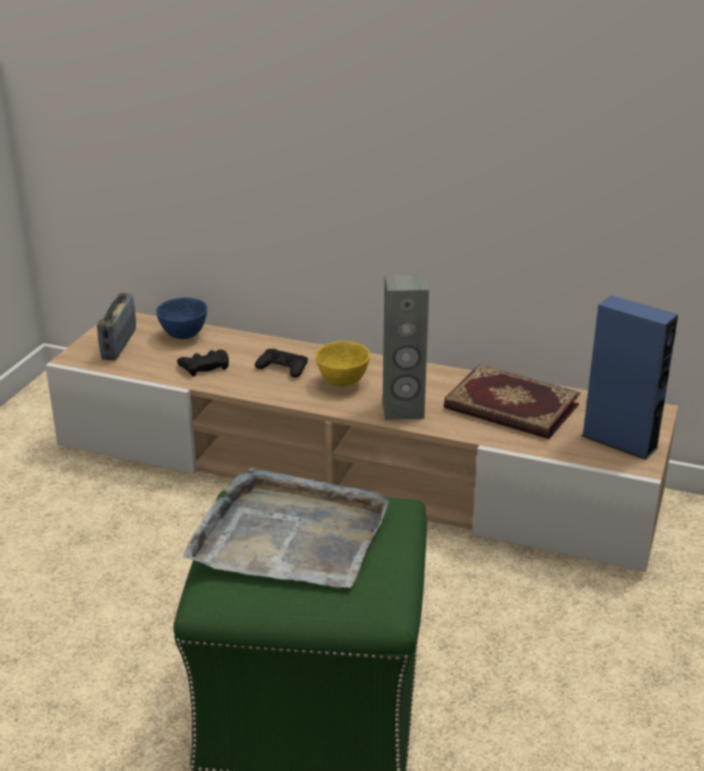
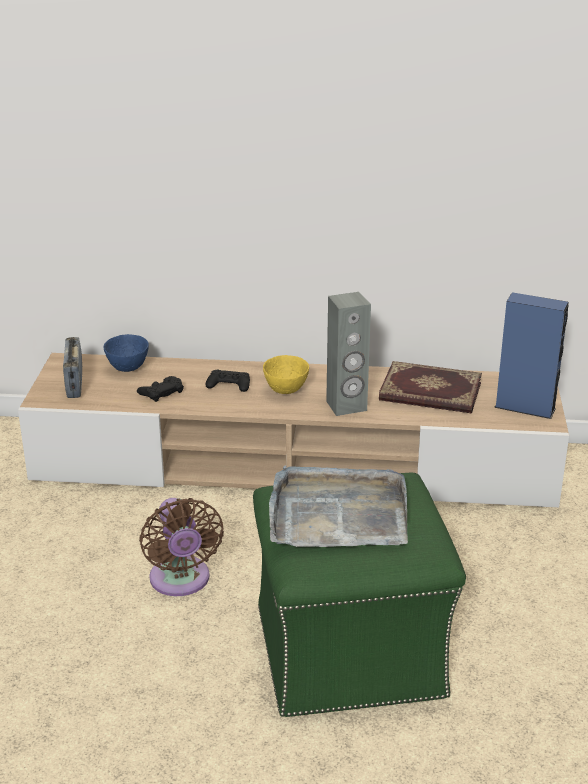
camera: 15 degrees left, 0 degrees up
none -> brown fan [139,498,224,596]

